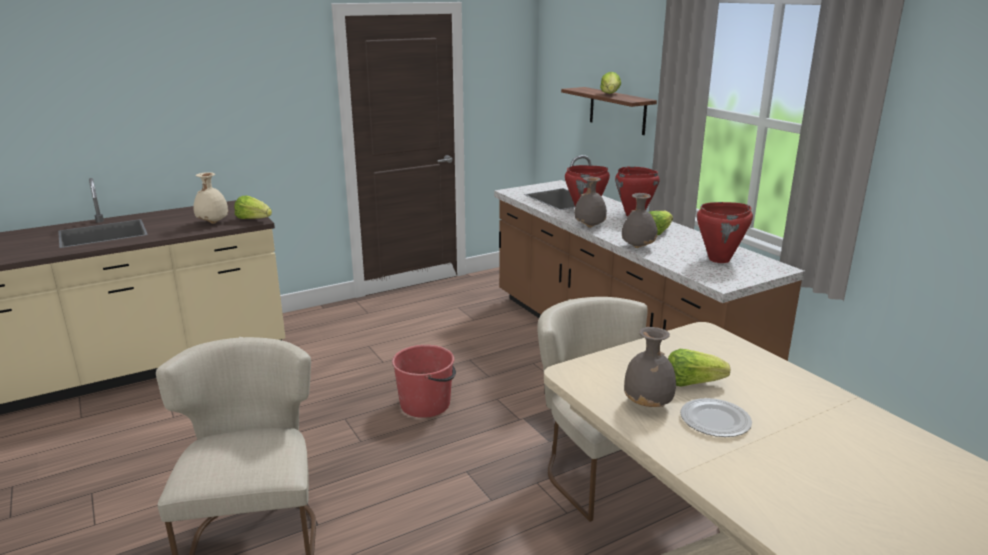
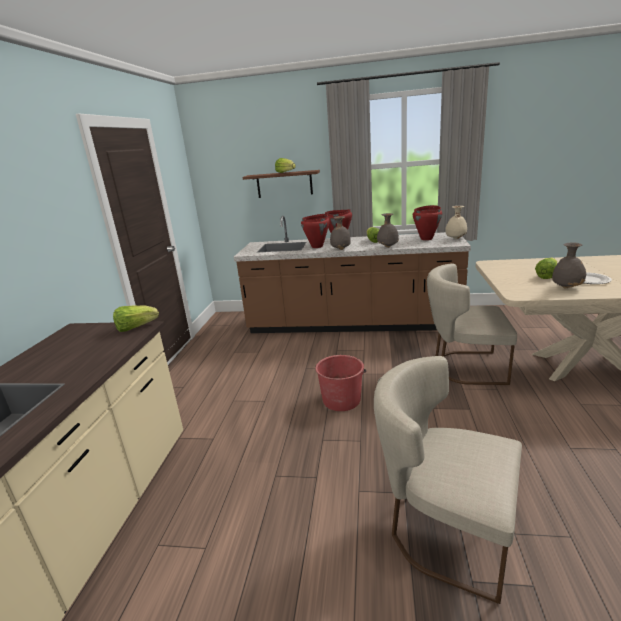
camera: 50 degrees left, 0 degrees up
beige vase [193,172,228,224] -> beige vase moved to [445,206,467,239]

